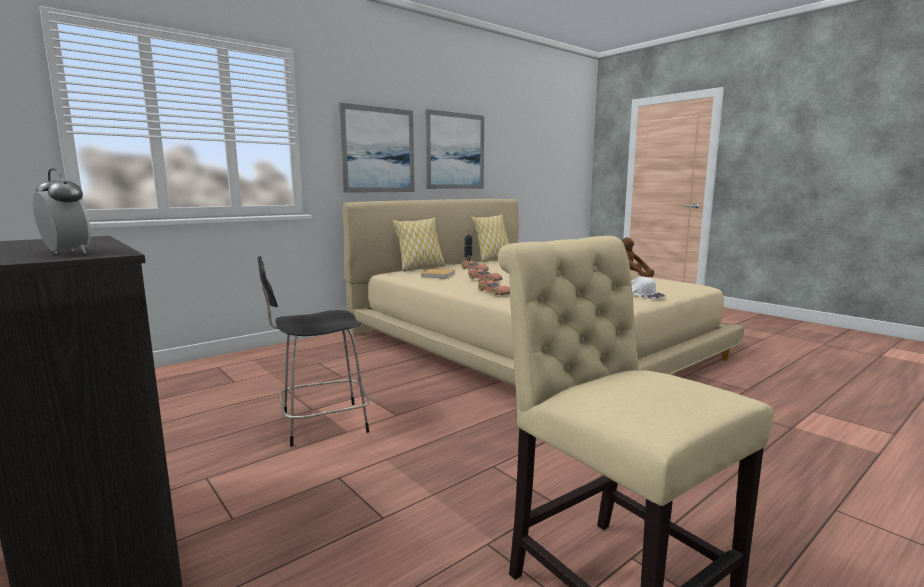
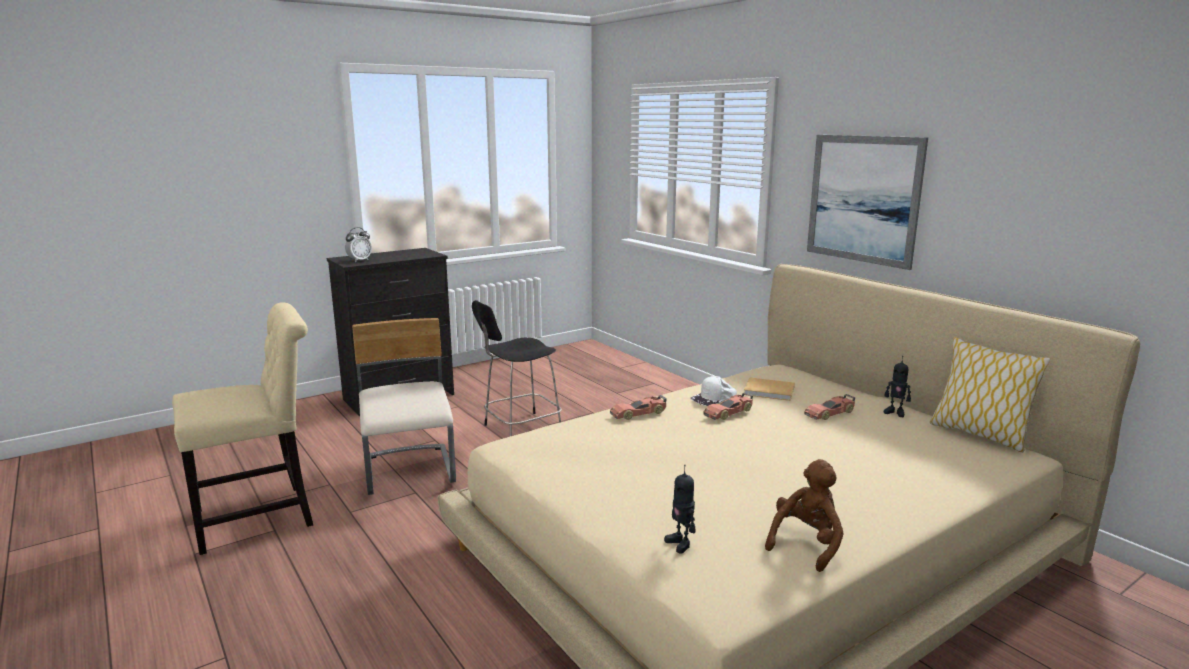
camera: 95 degrees right, 5 degrees up
black chair [257,256,370,447] -> black chair turned 105 degrees counterclockwise [472,300,562,436]
pillow [392,218,446,272] -> none
picture [425,109,484,189] -> none
white cap [631,276,665,299] -> white cap moved to [690,376,737,406]
none -> beige chair [352,318,456,495]
none -> toy robot [664,465,696,554]

